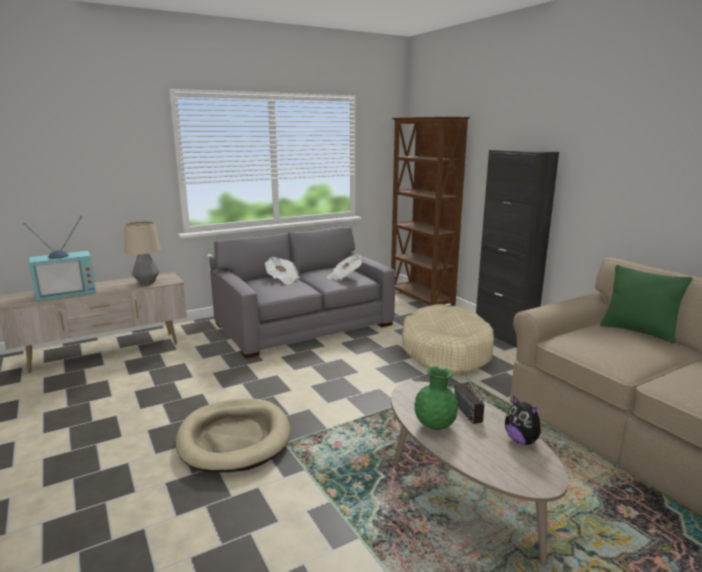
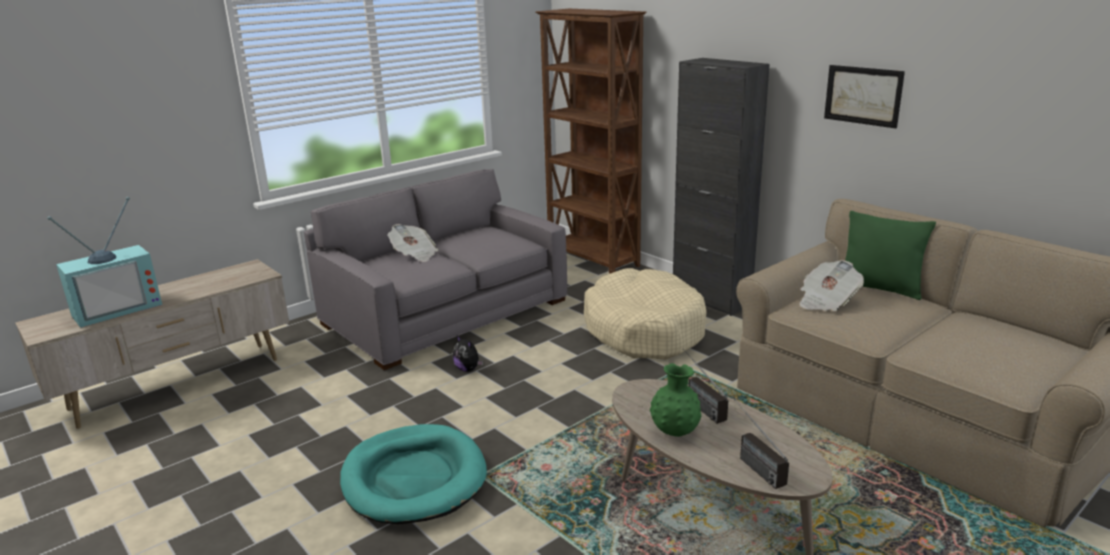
camera: 10 degrees left, 5 degrees up
table lamp [124,221,161,285] -> none
beige dog bed [176,399,290,472] -> turquoise dog bed [340,424,487,524]
newspaper [327,255,362,280] -> newspaper moved to [800,260,864,311]
plush toy [505,395,548,445] -> plush toy moved to [453,335,483,372]
none -> radio [734,399,789,489]
none -> picture [824,65,905,128]

